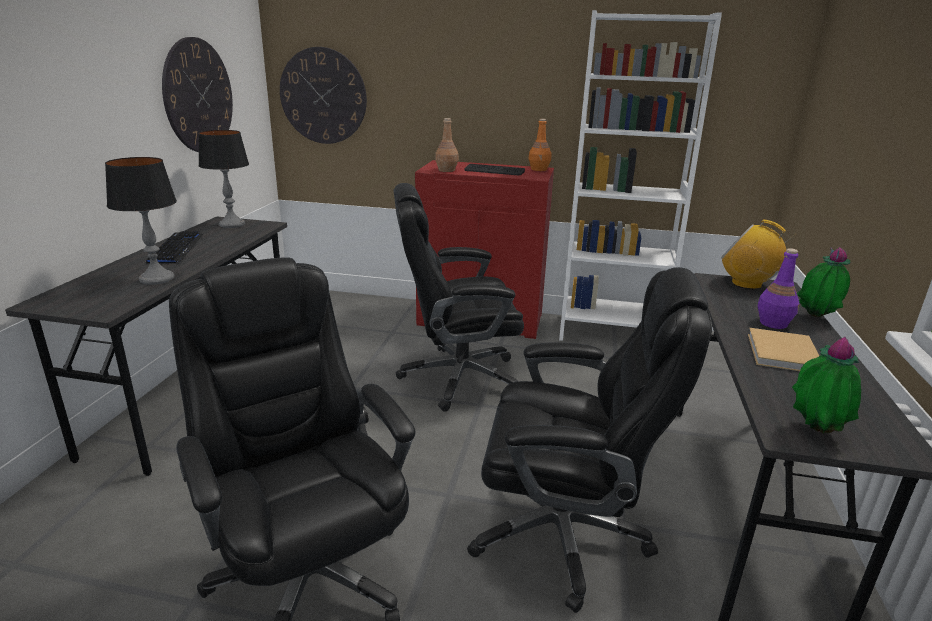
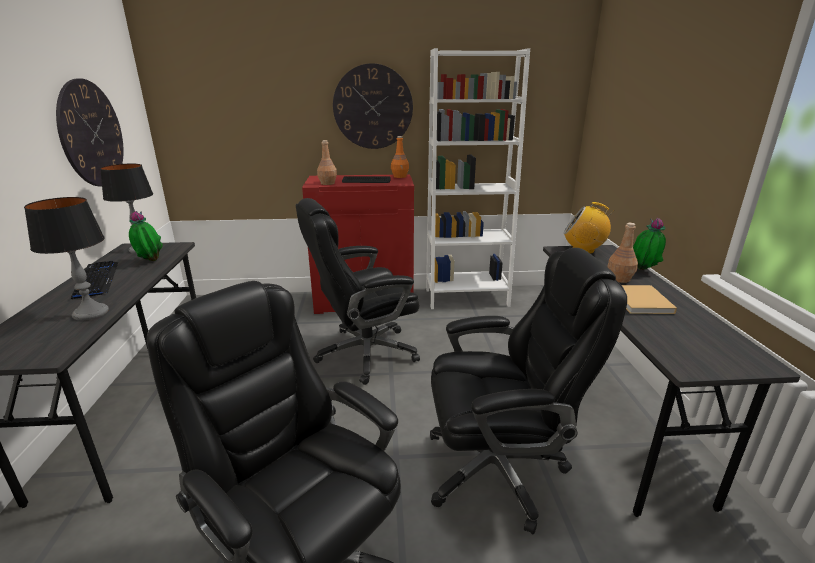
camera: 15 degrees left, 0 degrees up
wall clock [280,47,367,144] -> wall clock moved to [333,63,413,149]
purple bottle [758,248,800,329] -> brown bottle [608,223,638,283]
potted plant [792,337,861,433] -> potted plant moved to [129,211,163,261]

